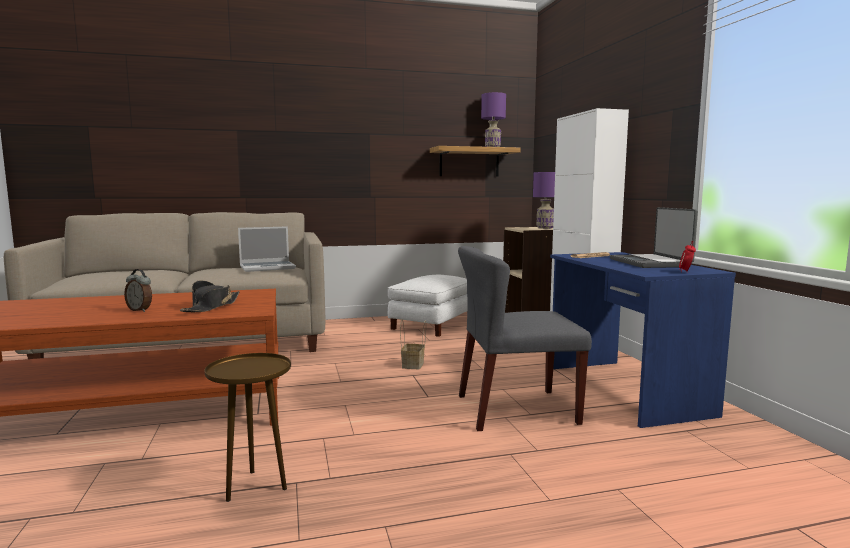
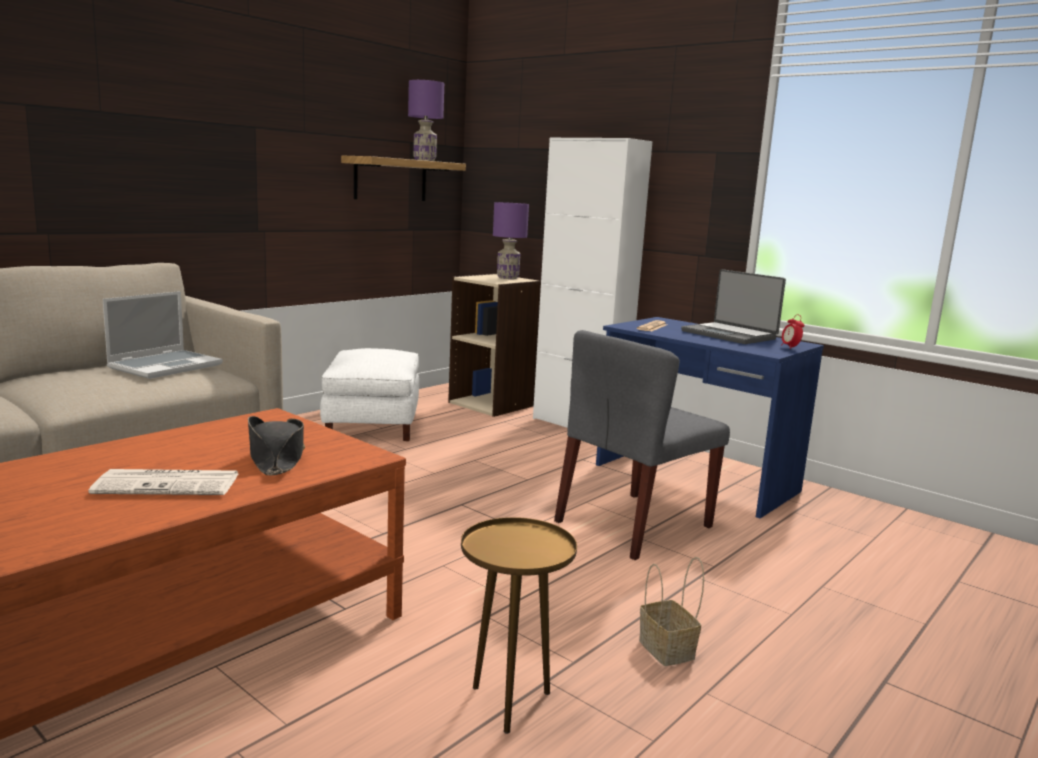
camera: 35 degrees left, 5 degrees up
alarm clock [124,269,152,312] -> newspaper [89,469,238,495]
basket [400,319,426,369] -> basket moved to [639,557,704,666]

